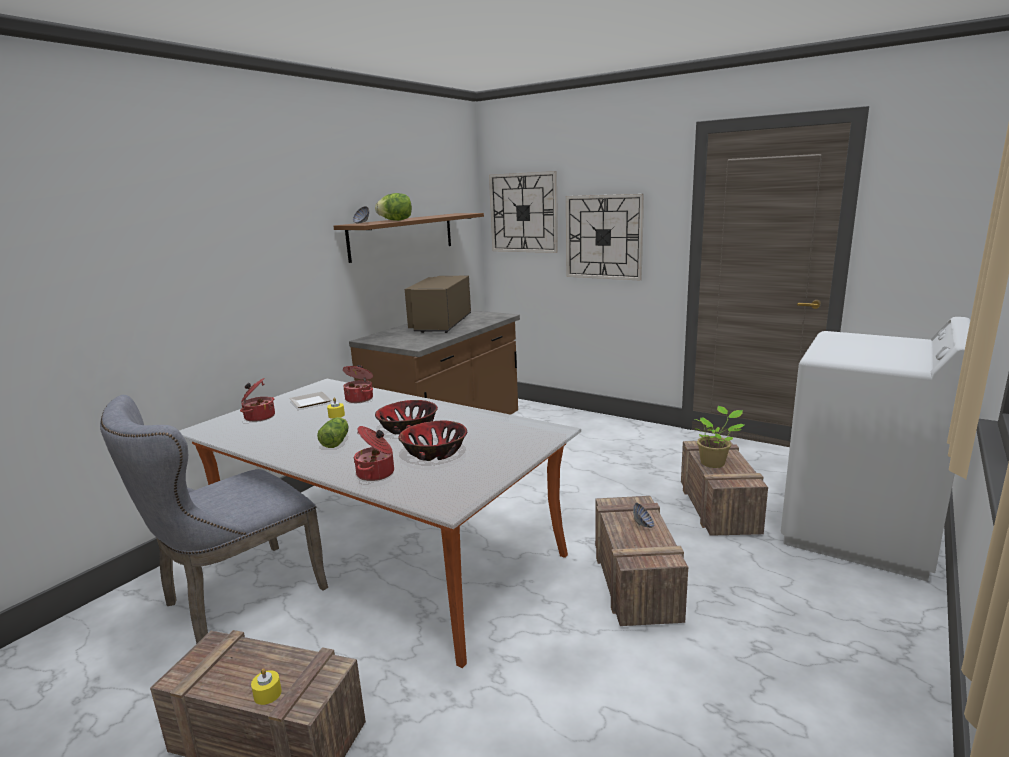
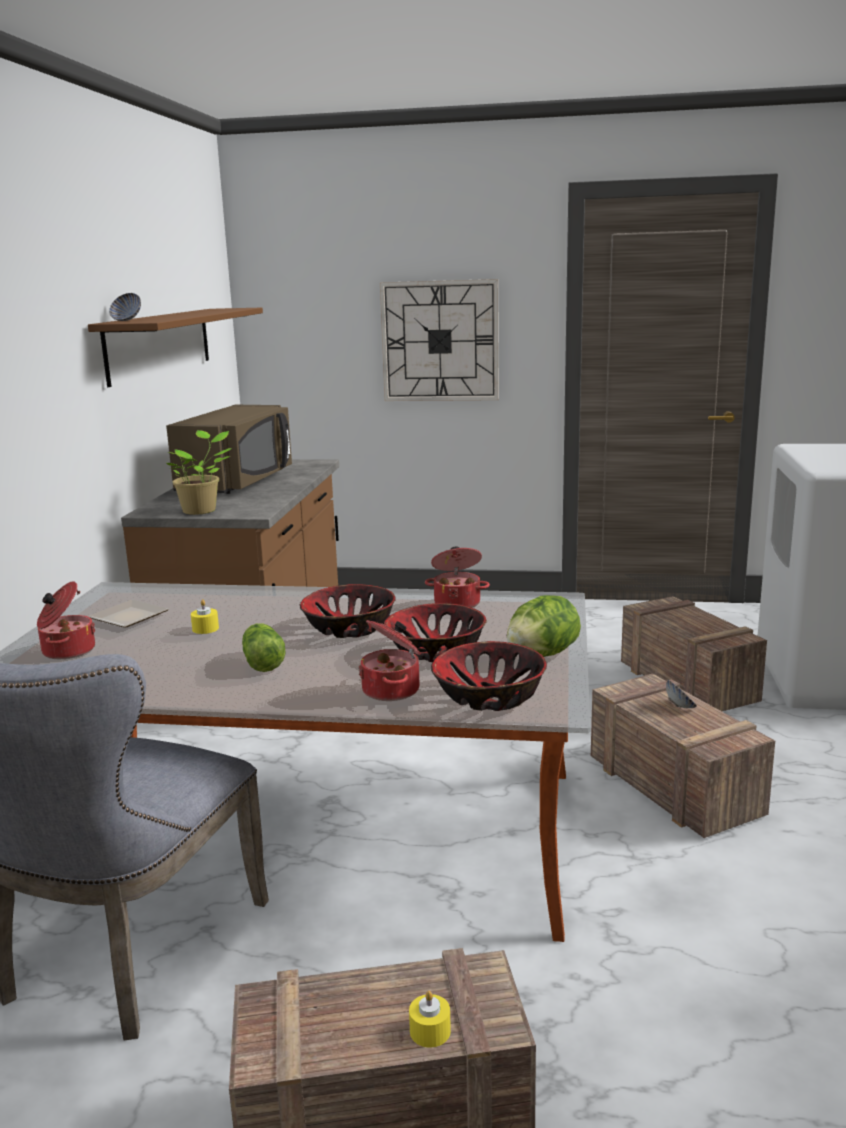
camera: 25 degrees left, 0 degrees up
cooking pot [343,365,373,403] -> cooking pot moved to [425,546,490,608]
lettuce [375,193,412,221] -> lettuce moved to [507,595,581,657]
brown microwave [405,275,471,333] -> brown microwave turned 150 degrees counterclockwise [166,405,292,494]
wall clock [489,171,558,253] -> none
potted plant [694,406,744,468] -> potted plant moved to [166,430,232,515]
none -> bowl [431,641,547,711]

